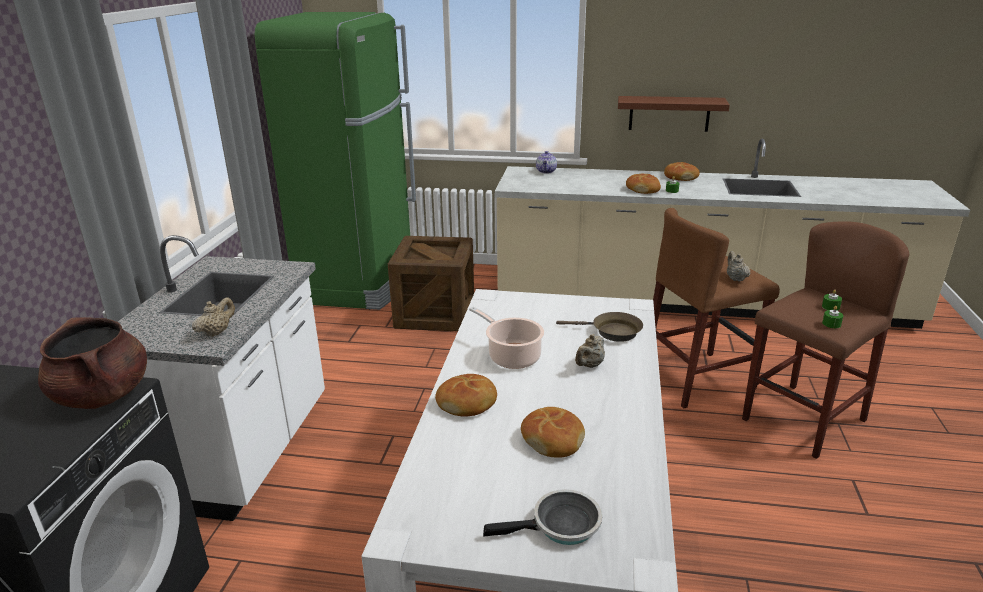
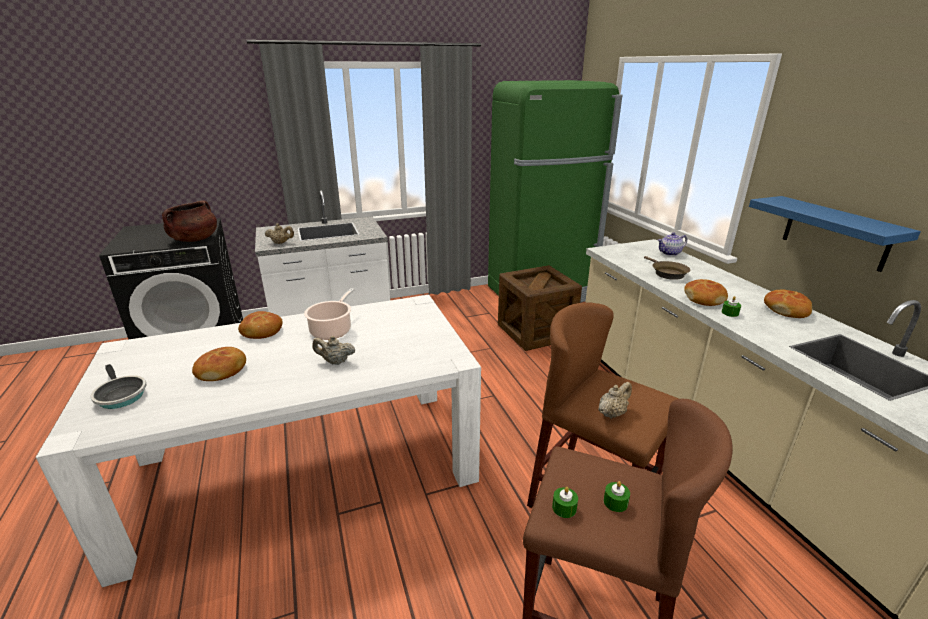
camera: 60 degrees right, 0 degrees up
brown frying pan [556,312,643,342] -> brown frying pan moved to [644,256,690,280]
brown shelf [618,96,730,132] -> blue shelf [749,196,921,272]

